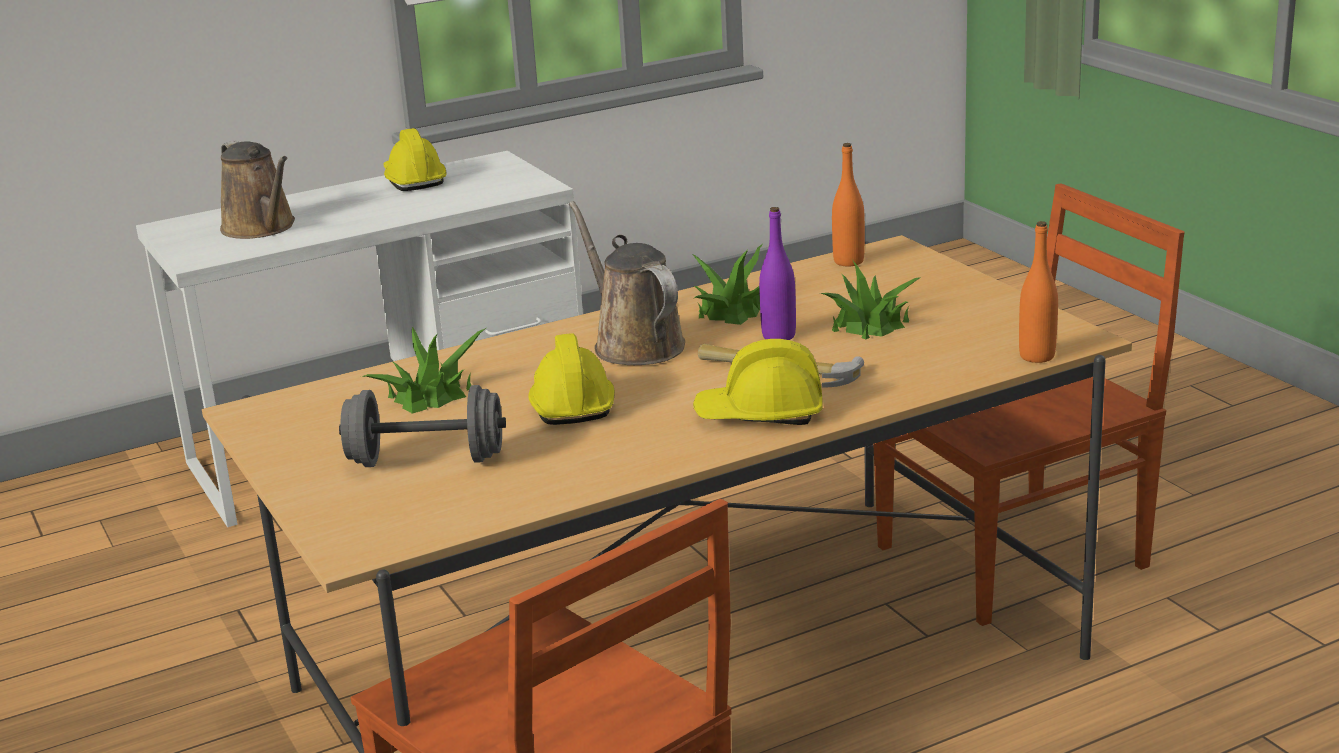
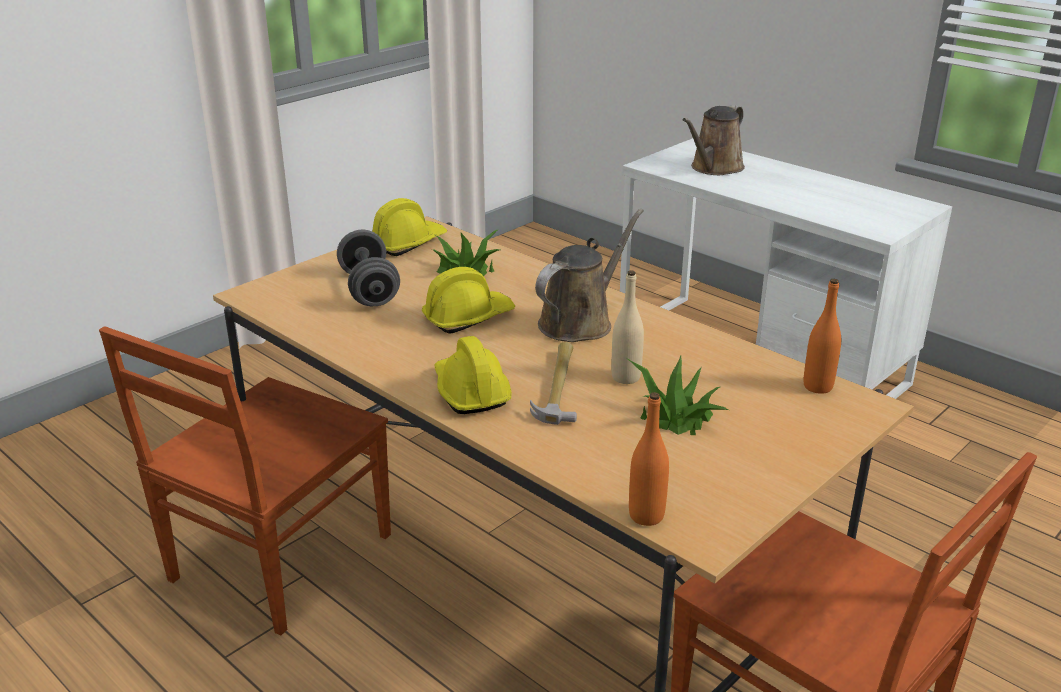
camera: 70 degrees right, 5 degrees up
yellow hard hat [384,128,446,191] -> yellow hard hat moved to [372,198,447,256]
potted plant [692,244,762,325] -> none
purple bottle [759,207,796,340] -> beige bottle [611,270,644,384]

